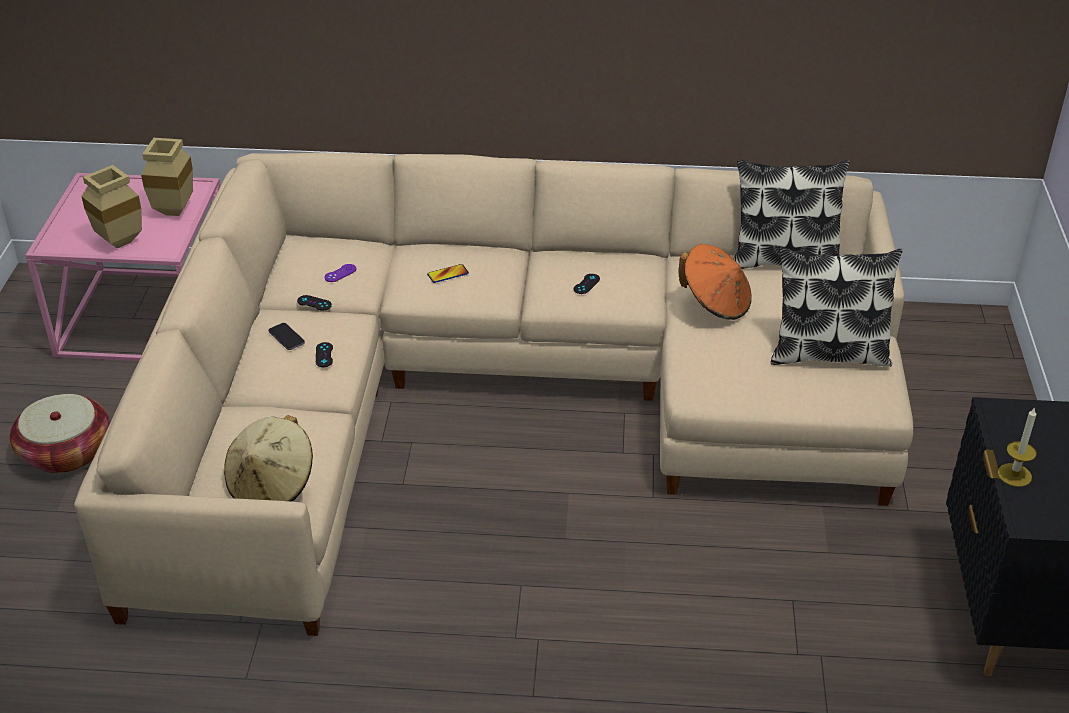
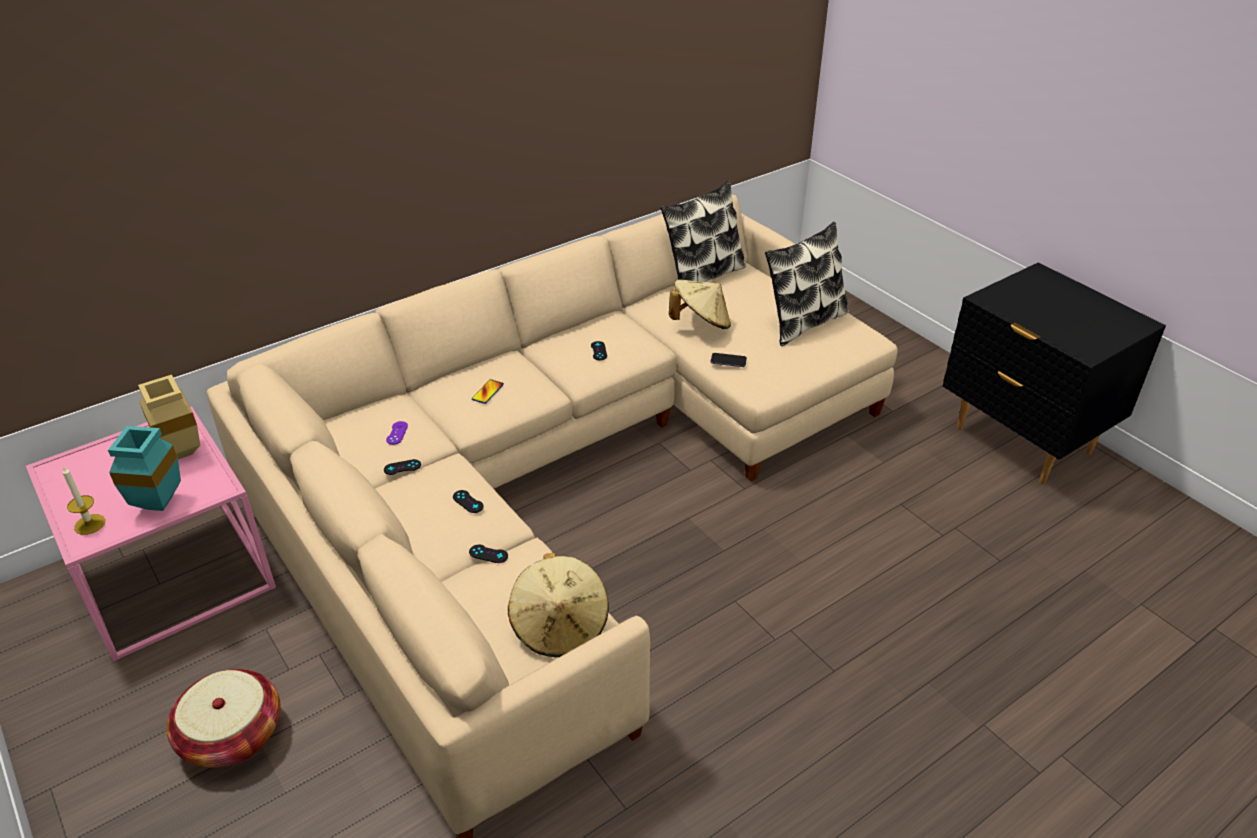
camera: 40 degrees left, 0 degrees up
beige vase [81,165,142,249] -> turquoise vase [108,426,181,511]
phone [269,323,305,350] -> phone moved to [711,353,747,367]
orange hat [678,244,752,320] -> beige hat [669,279,731,329]
candle [997,407,1037,487] -> candle moved to [63,466,105,535]
none -> black game controller [469,545,508,563]

